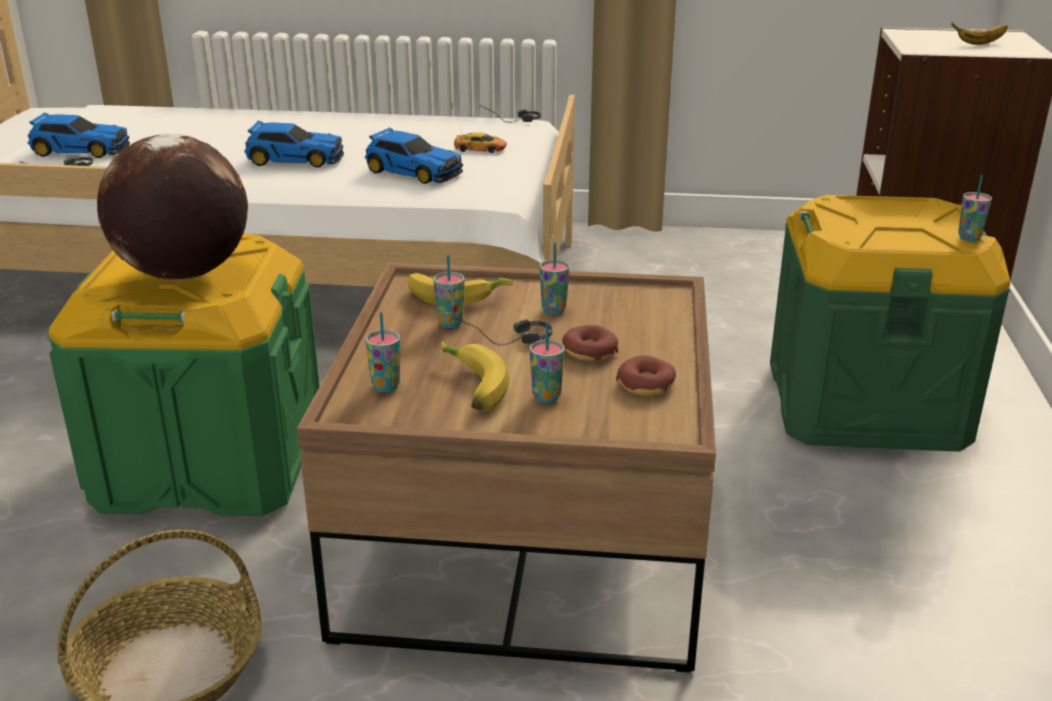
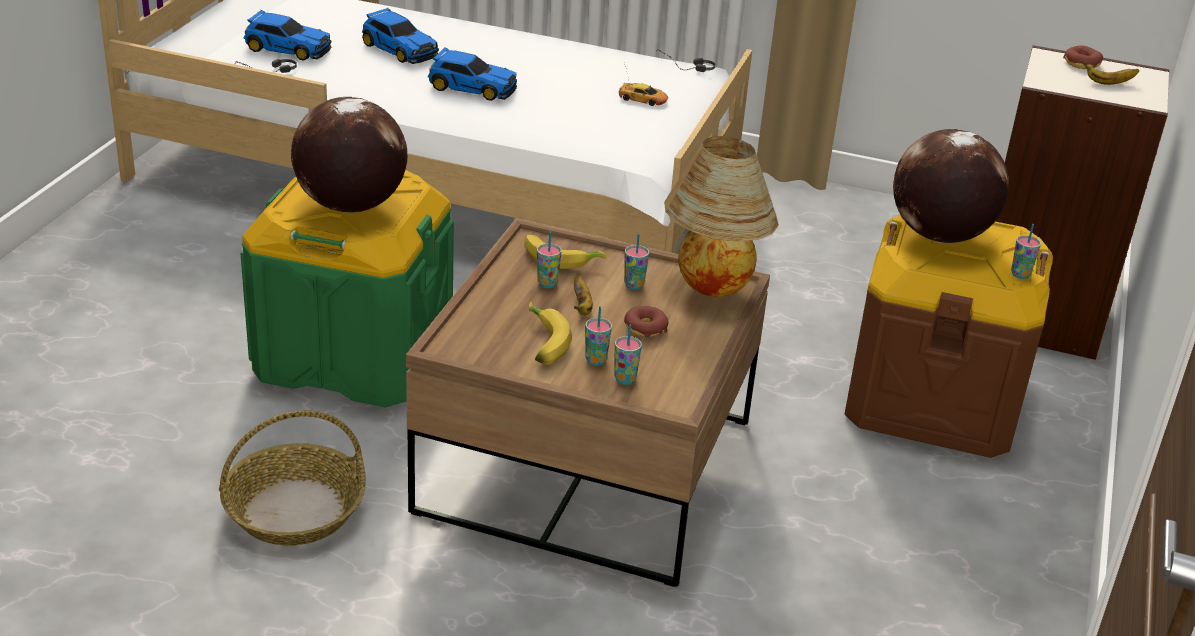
camera: 10 degrees right, 5 degrees up
toy car [365,128,463,184] -> toy car moved to [362,8,439,64]
cup [365,312,400,392] -> cup moved to [614,325,642,385]
headphones [449,317,553,346] -> banana [574,276,593,316]
donut [616,355,676,396] -> donut moved to [1063,45,1103,69]
green storage box [770,195,1011,452] -> brown storage box [844,214,1053,458]
none -> table lamp [664,136,779,297]
none -> globe [893,129,1009,243]

